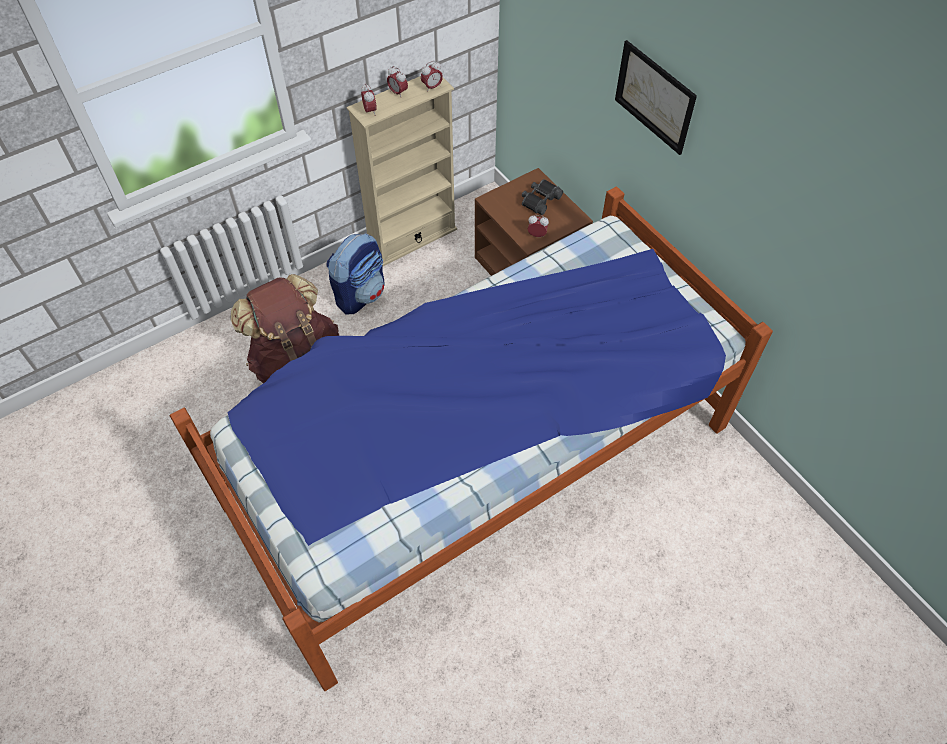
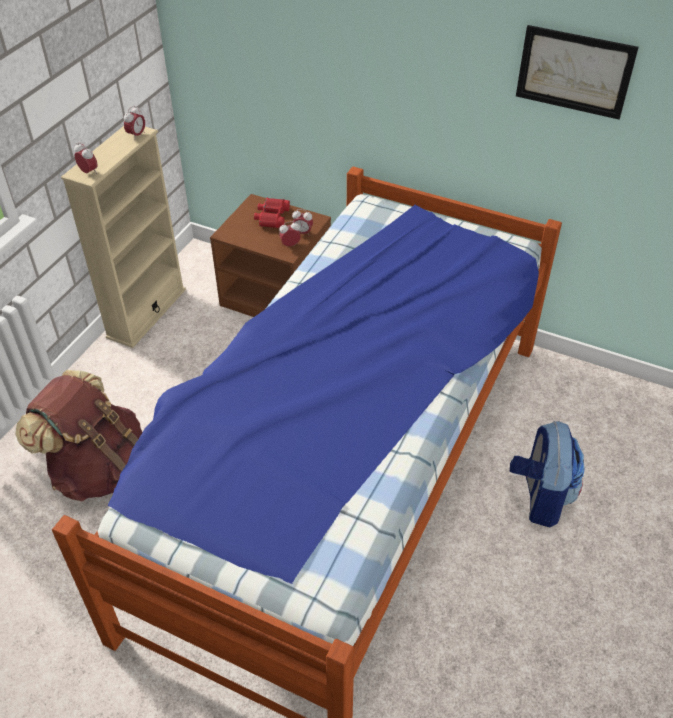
camera: 30 degrees left, 10 degrees down
backpack [326,233,384,314] -> backpack moved to [510,421,585,528]
alarm clock [387,66,408,97] -> alarm clock moved to [292,209,313,235]
black binoculars [522,179,563,215] -> red binoculars [254,198,290,228]
picture [615,40,697,155] -> picture moved to [516,25,639,119]

